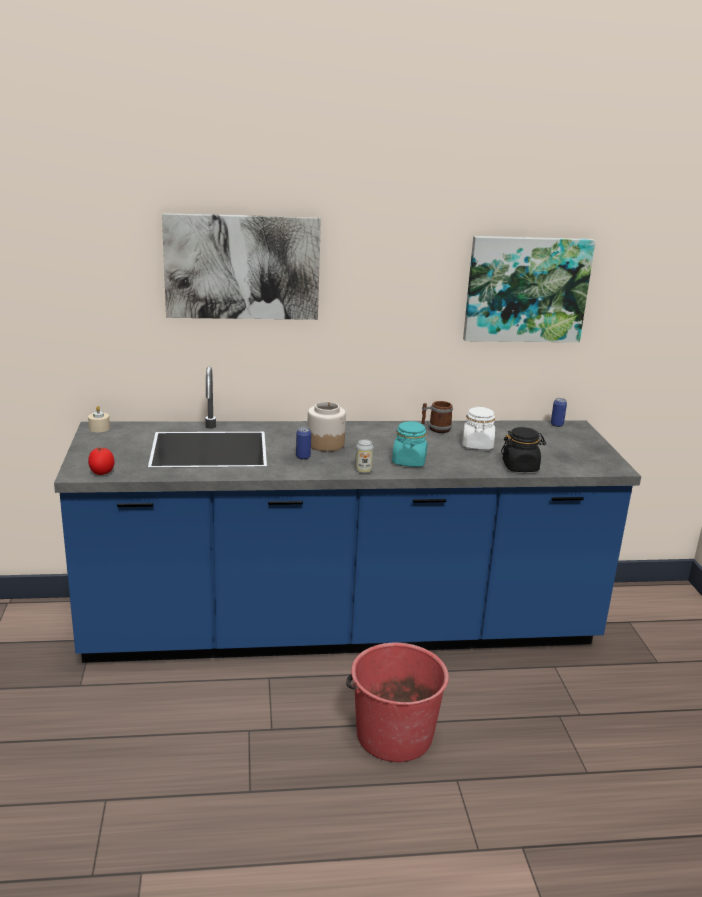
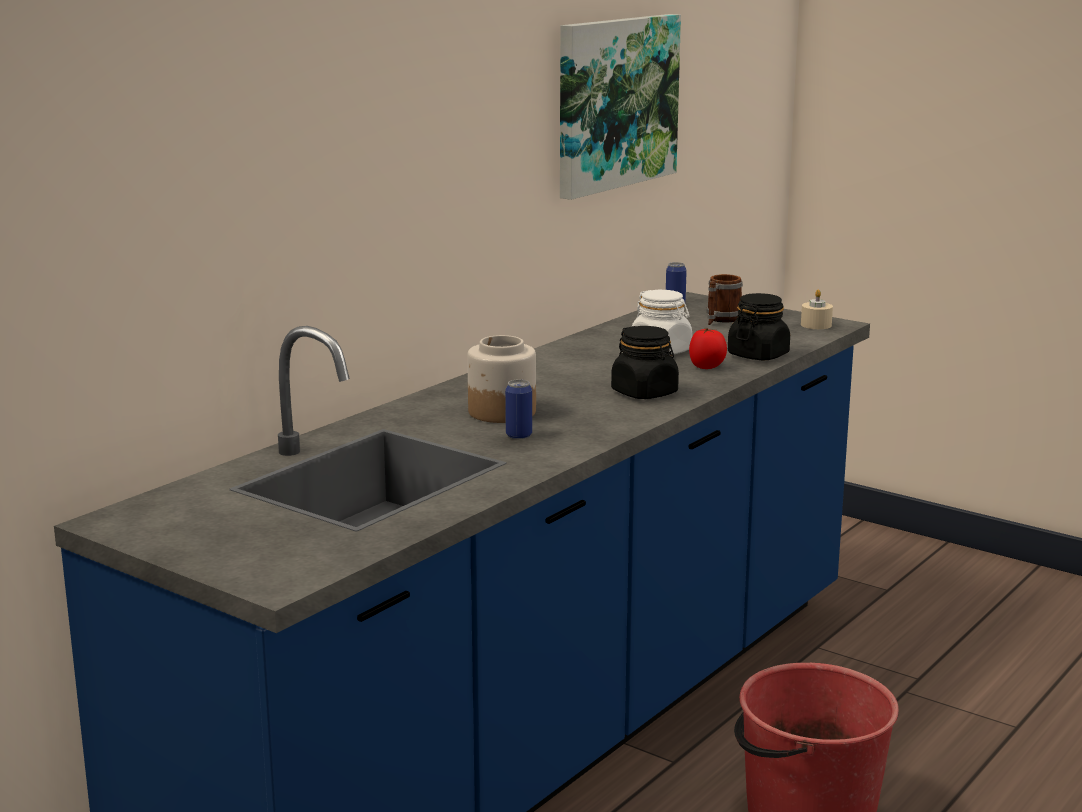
camera: 45 degrees left, 5 degrees down
beige candle [88,406,110,432] -> beige candle moved to [801,289,833,329]
tomato [88,448,115,475] -> tomato moved to [689,328,727,369]
picture [162,213,321,320] -> none
can [355,439,373,474] -> none
turquoise jar [392,421,427,467] -> black jar [611,326,679,399]
mug [421,401,453,433] -> mug moved to [706,274,743,325]

